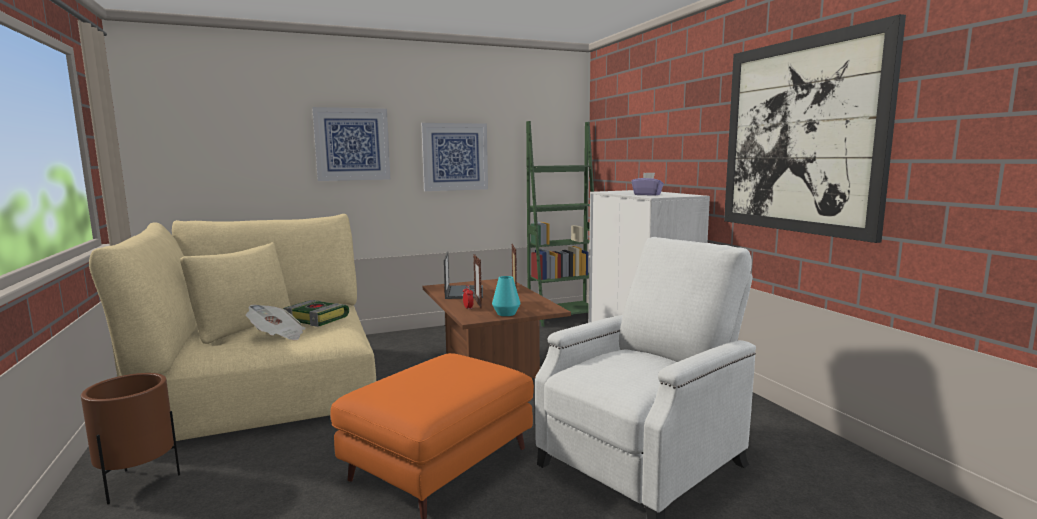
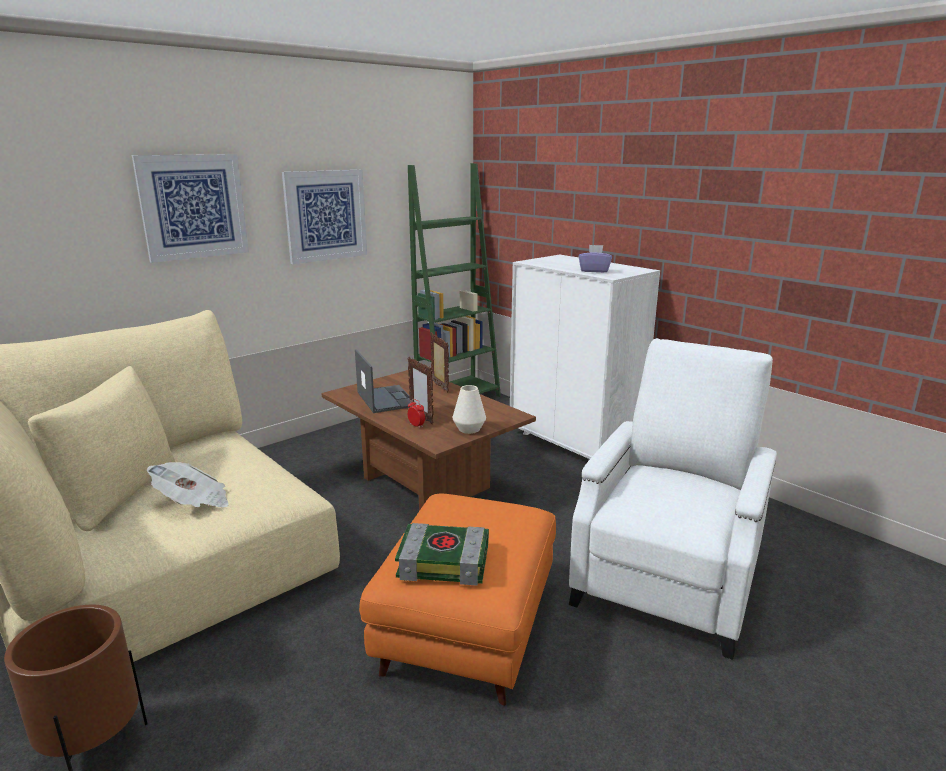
camera: 20 degrees left, 10 degrees up
book [283,300,349,327] -> book moved to [395,523,489,586]
turquoise vase [492,276,520,316] -> white vase [453,385,486,434]
picture [724,14,906,243] -> none

